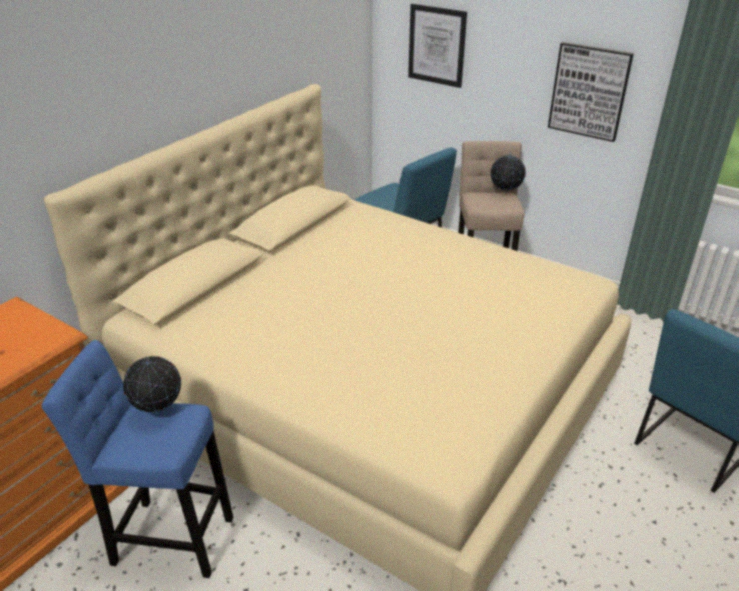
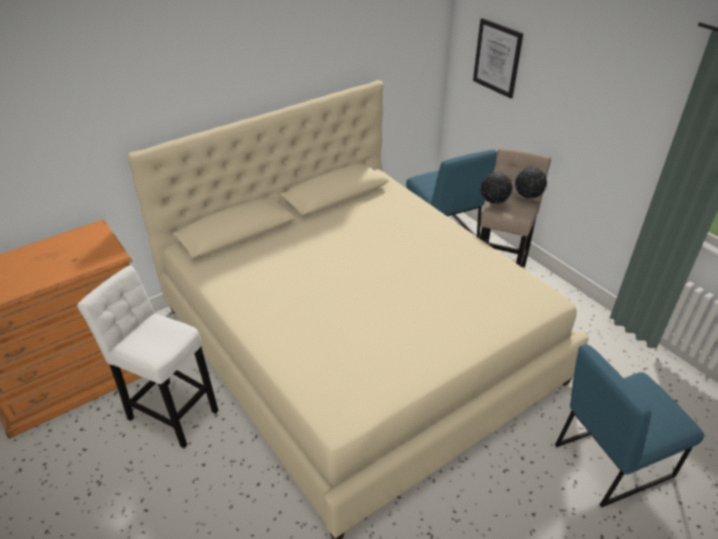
camera: 20 degrees right, 5 degrees up
blue stool [42,340,233,578] -> white stool [77,265,219,448]
globe [123,356,181,412] -> globe moved to [480,171,513,204]
picture [548,42,634,142] -> none

